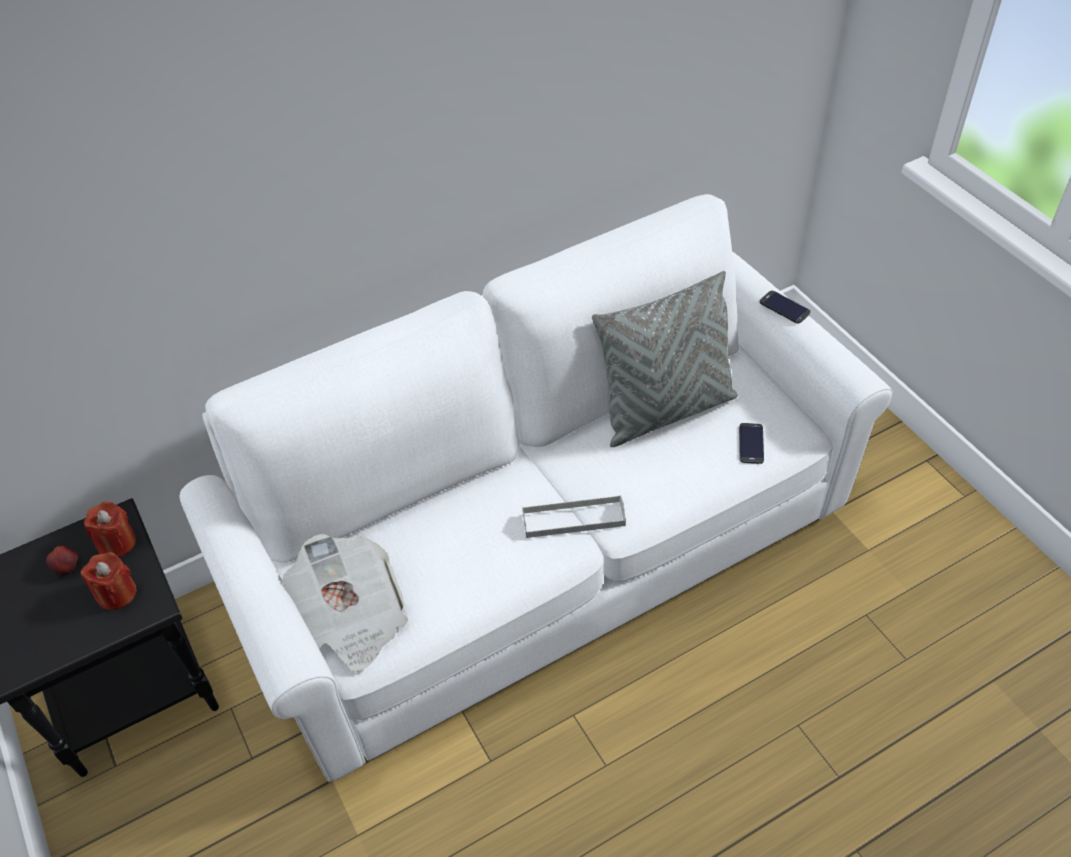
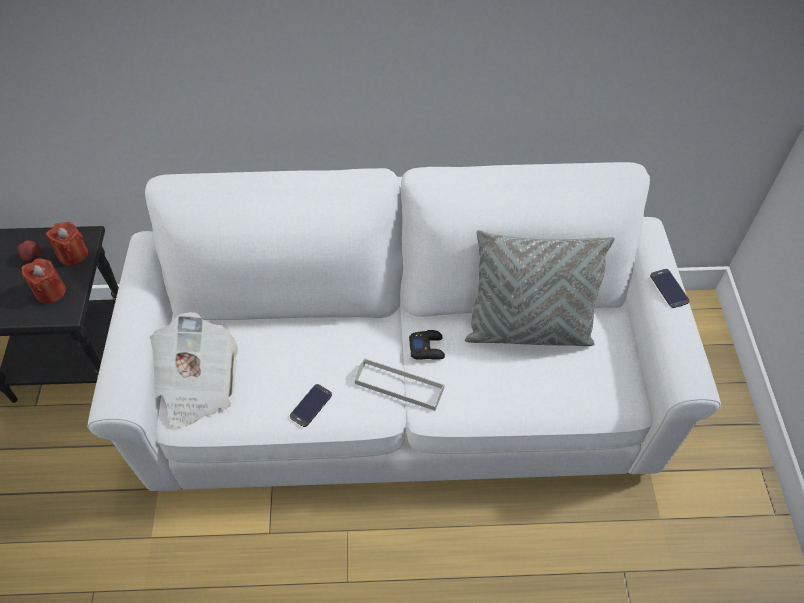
camera: 25 degrees right, 5 degrees up
phone [739,423,764,464] -> phone moved to [290,384,332,427]
none -> black game controller [409,330,445,360]

